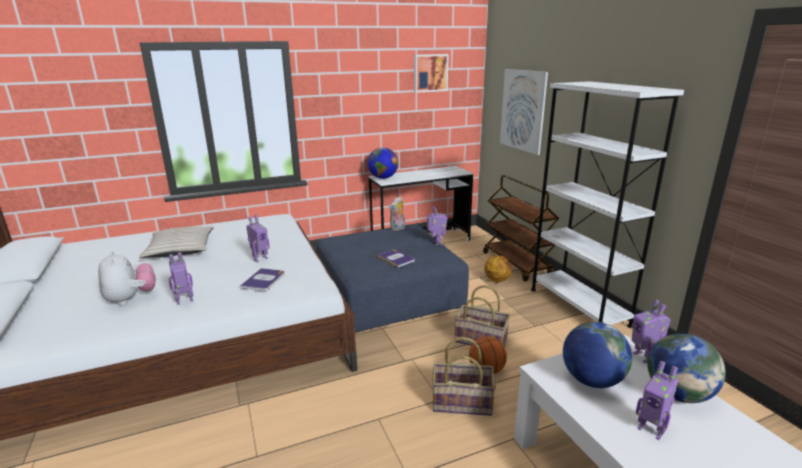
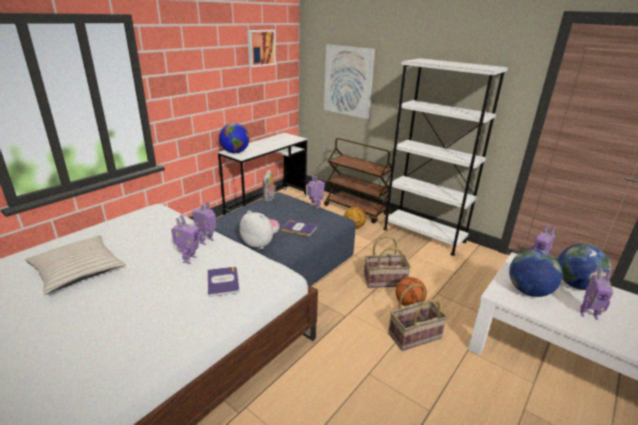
camera: 30 degrees left, 5 degrees up
plush toy [98,251,156,306] -> plush toy moved to [240,210,280,250]
toy robot [168,253,193,305] -> toy robot moved to [192,201,216,245]

